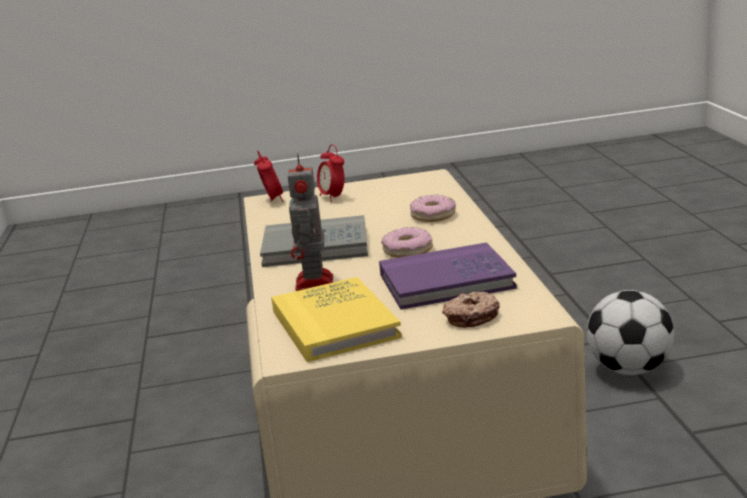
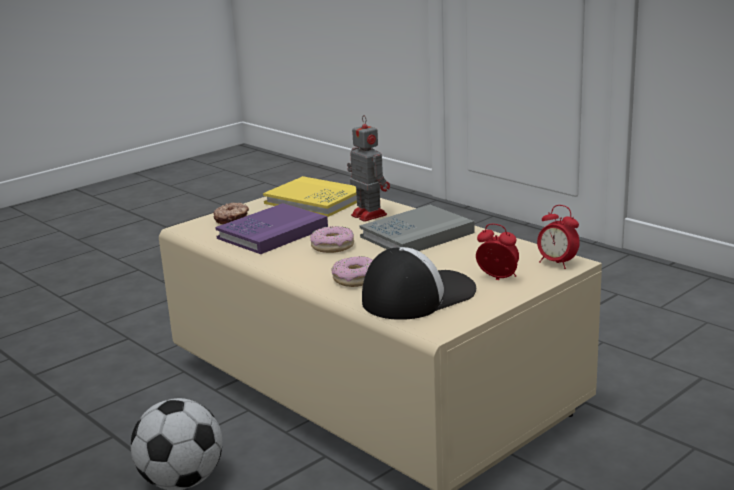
camera: 145 degrees right, 0 degrees up
none -> cap [362,247,476,320]

